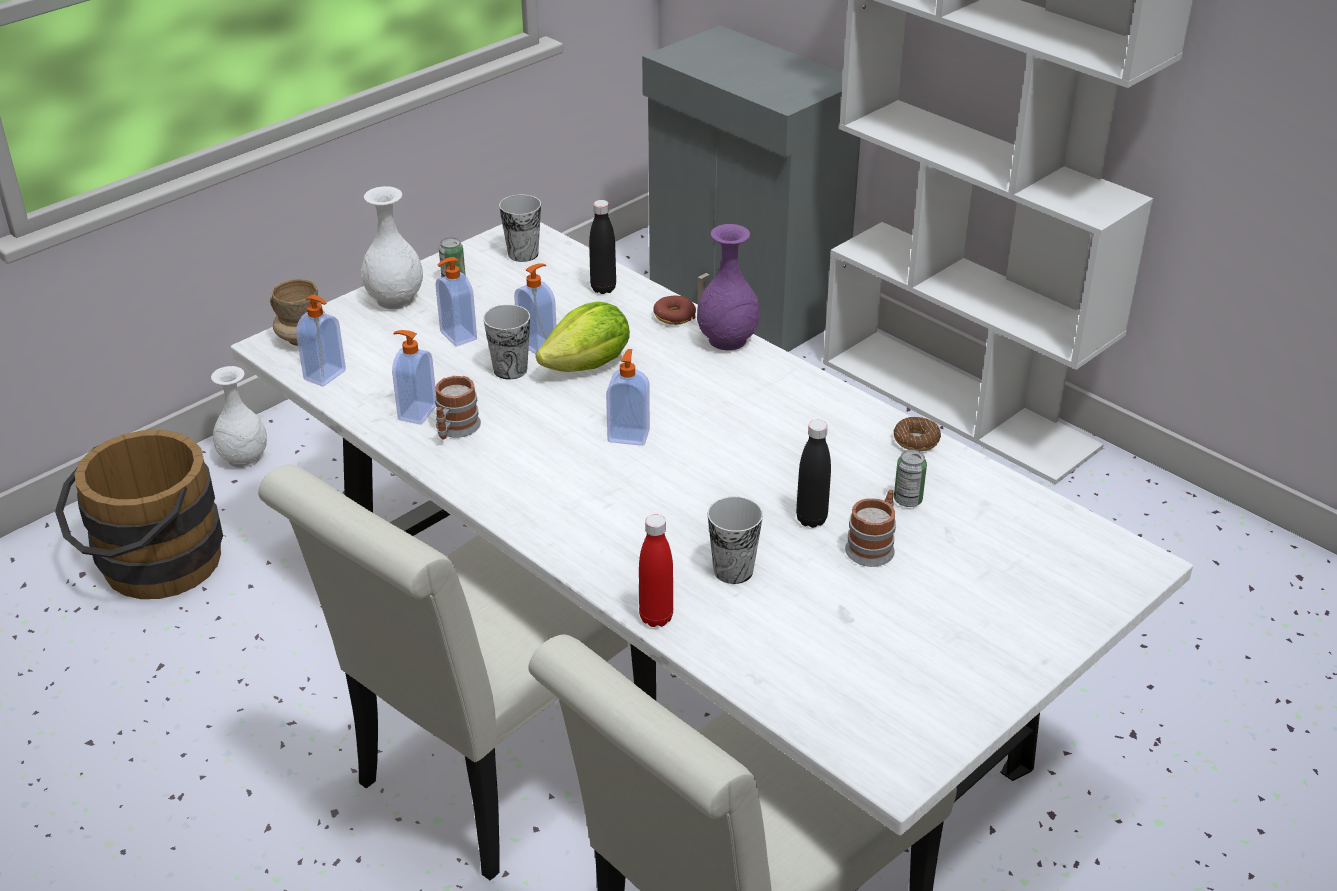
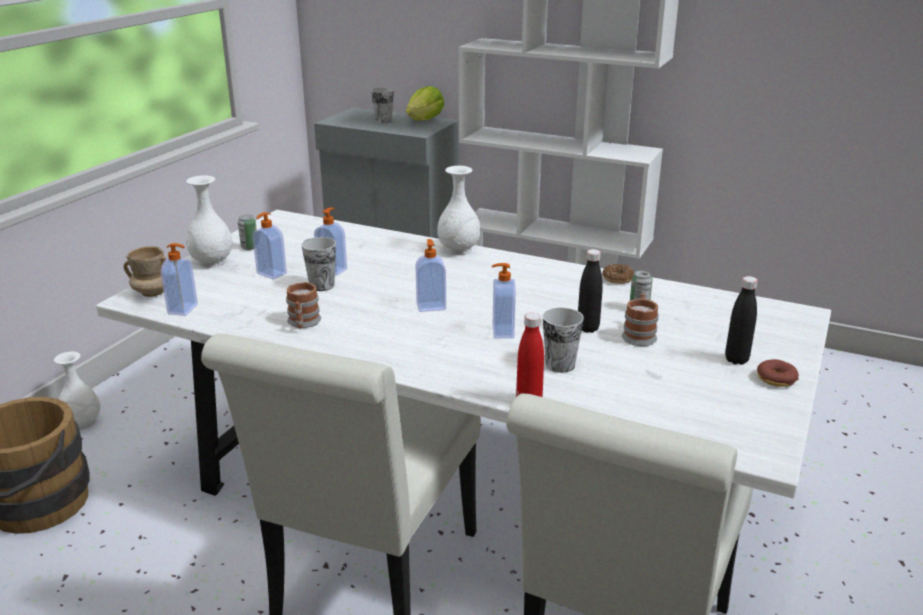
camera: 20 degrees left, 10 degrees down
soap dispenser [392,330,436,425] -> soap dispenser moved to [492,263,516,339]
cup [499,194,541,262] -> cup moved to [371,88,394,123]
lettuce [536,302,630,372] -> lettuce moved to [406,86,444,121]
black bottle [589,200,616,294] -> black bottle moved to [725,276,758,365]
donut [653,296,696,325] -> donut moved to [757,359,799,387]
purple vase [697,224,759,350] -> white vase [437,166,480,255]

